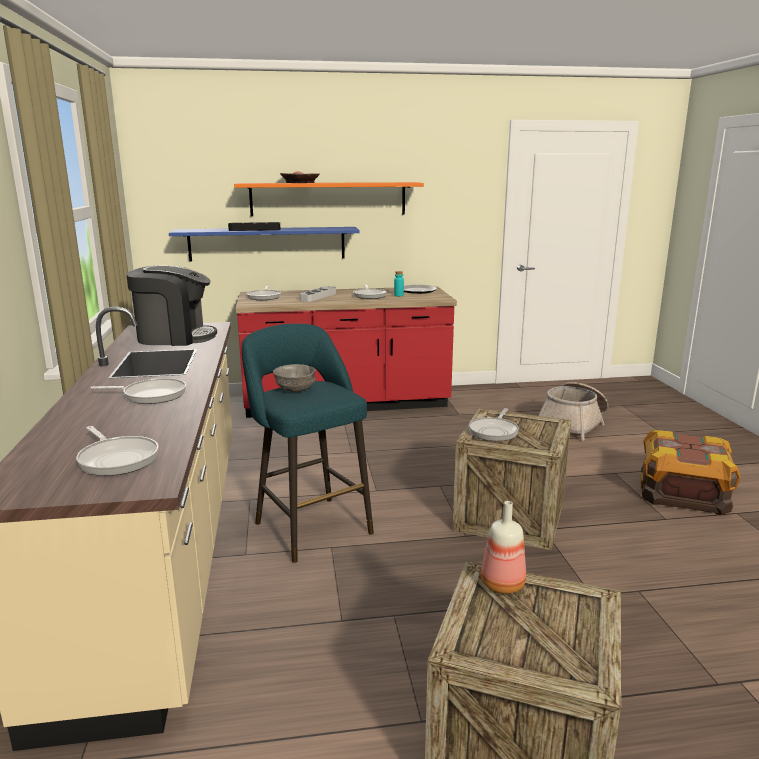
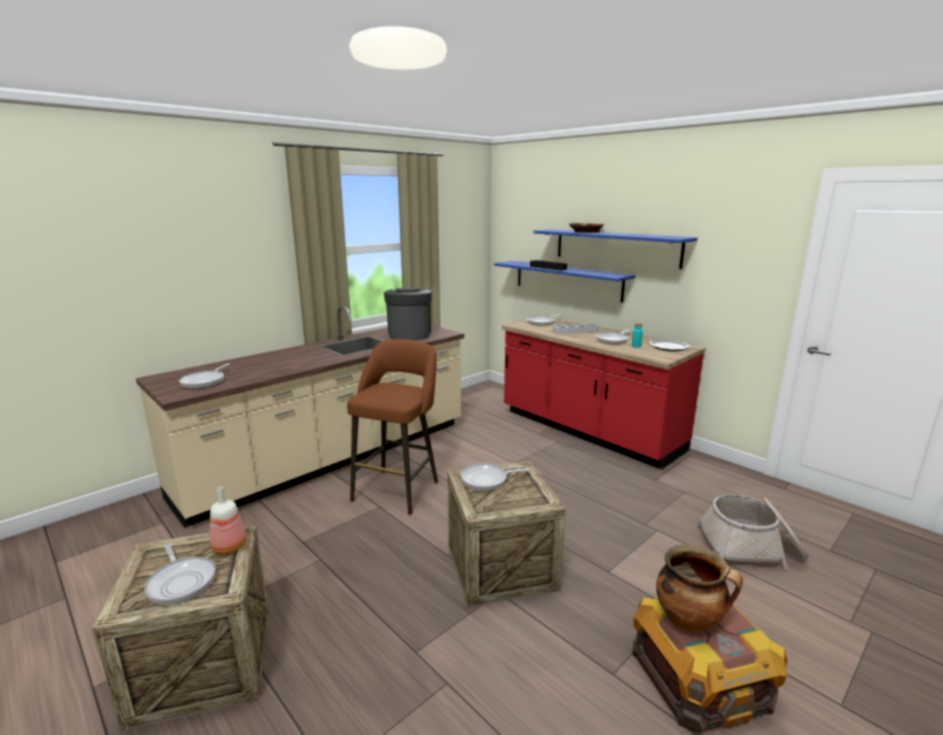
camera: 55 degrees right, 0 degrees up
frying pan [90,378,186,404] -> frying pan moved to [144,543,216,605]
coffee machine [126,265,217,346] -> coffee machine turned 150 degrees counterclockwise [384,288,432,341]
orange shelf [234,182,424,216] -> blue shelf [533,229,698,269]
turquoise stool [242,324,374,563] -> brown stool [347,339,438,515]
grey bowl [273,364,316,392] -> none
none -> cooking pot [656,545,743,633]

